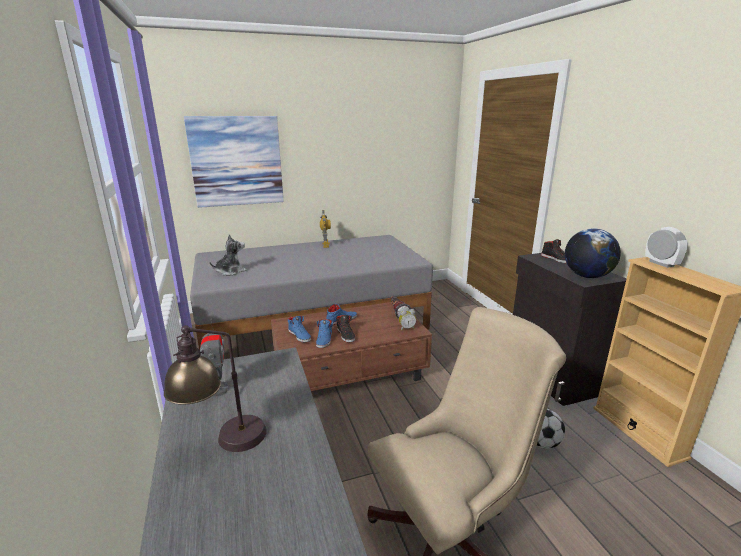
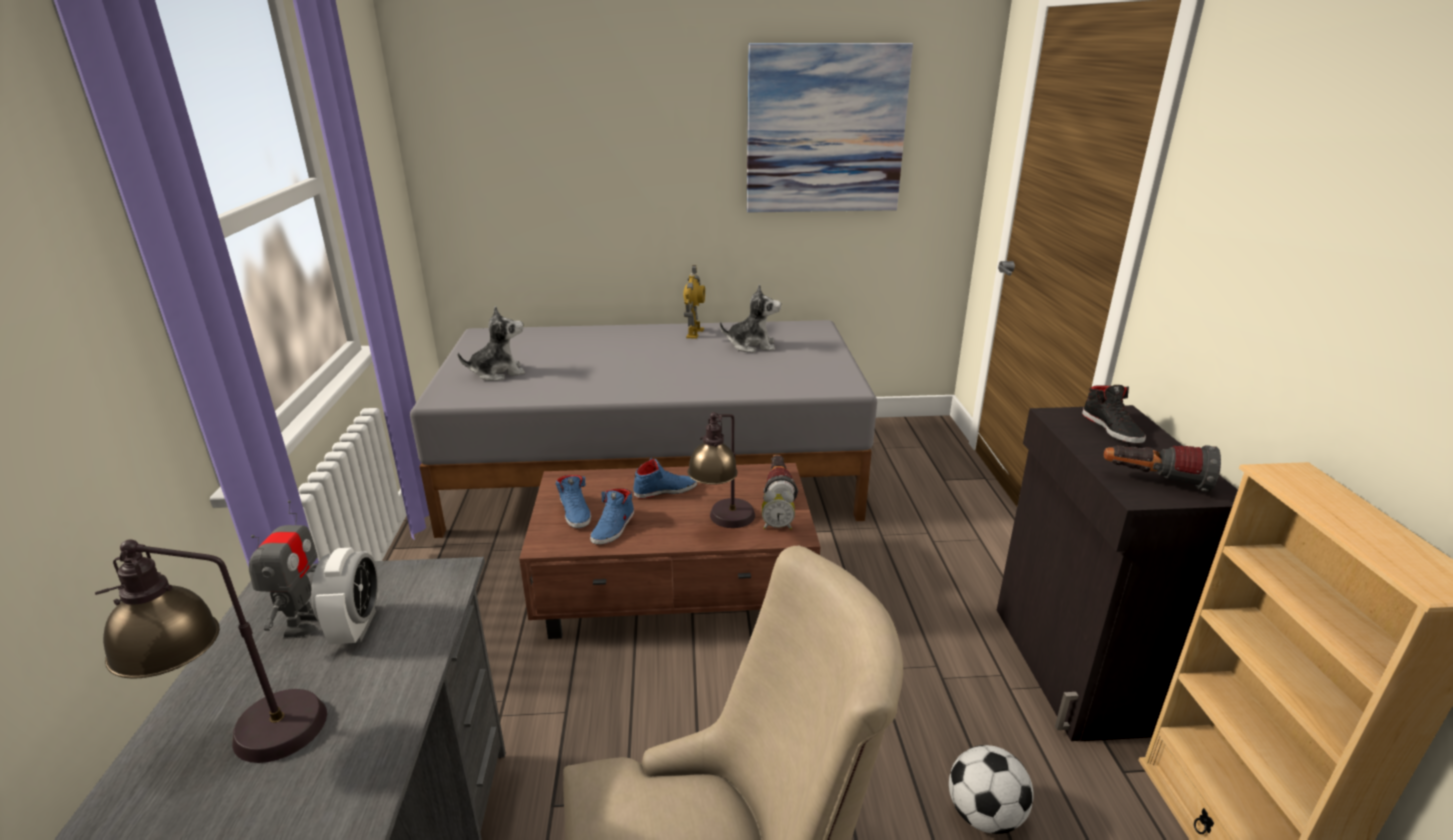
camera: 15 degrees right, 5 degrees up
picture [184,116,284,208] -> picture moved to [747,43,913,213]
black shoe [336,315,355,342] -> none
globe [565,228,621,278] -> flashlight [1104,445,1221,492]
alarm clock [645,227,688,268] -> alarm clock moved to [311,548,379,644]
none -> table lamp [688,412,755,528]
none -> plush toy [720,284,781,353]

